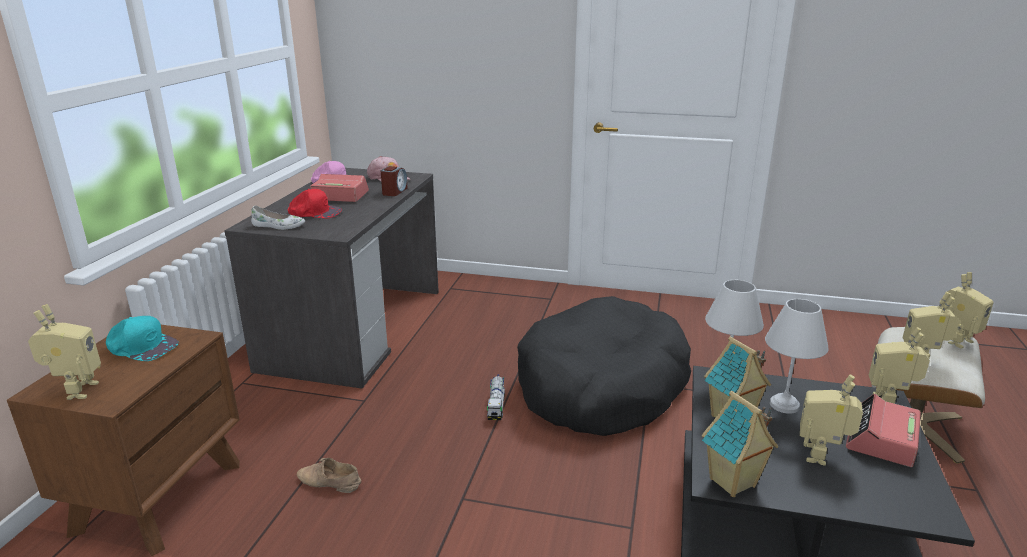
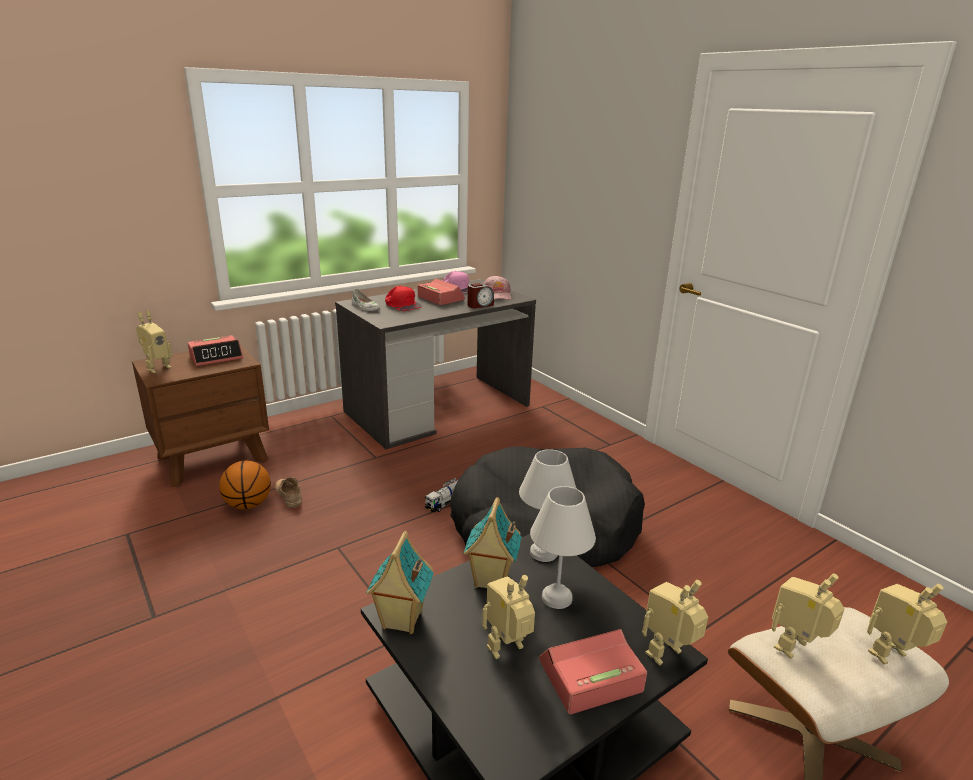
camera: 40 degrees right, 0 degrees up
turquoise cap [106,316,179,361] -> alarm clock [188,335,243,367]
toy robot [942,272,994,349] -> toy robot turned 150 degrees clockwise [867,584,947,665]
none -> basketball [219,461,271,509]

